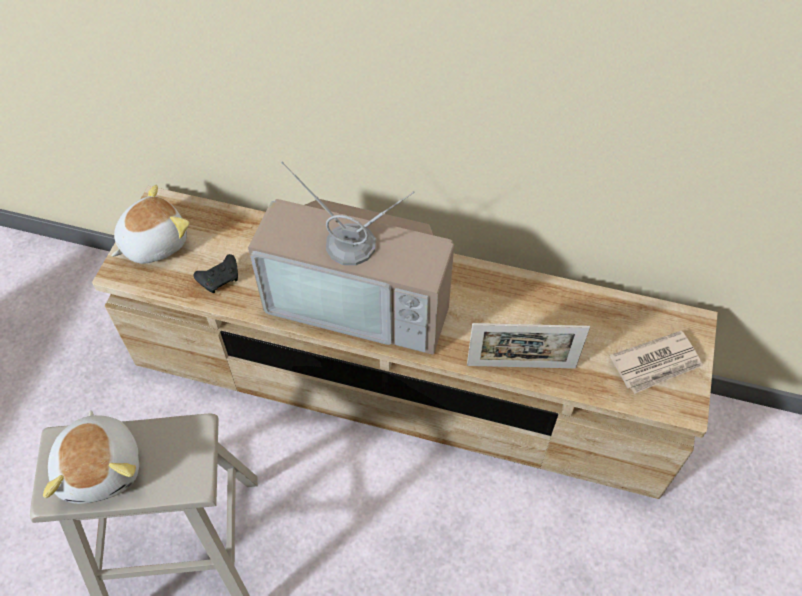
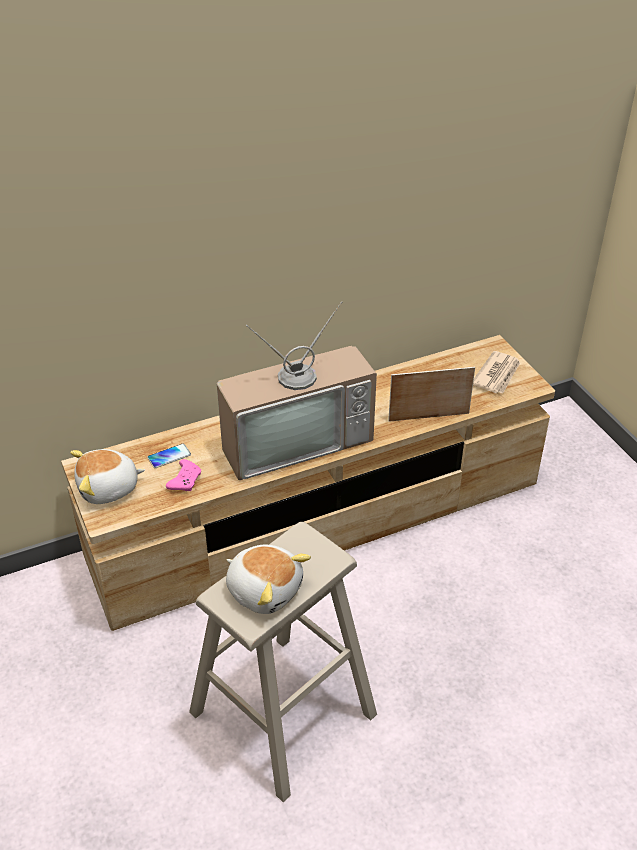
camera: 40 degrees left, 15 degrees down
plush toy [111,185,190,264] -> plush toy turned 120 degrees counterclockwise [70,449,145,504]
black game controller [193,254,238,293] -> pink game controller [166,459,201,491]
picture frame [467,323,590,368] -> picture frame turned 150 degrees counterclockwise [388,366,475,422]
none -> phone [147,443,191,468]

